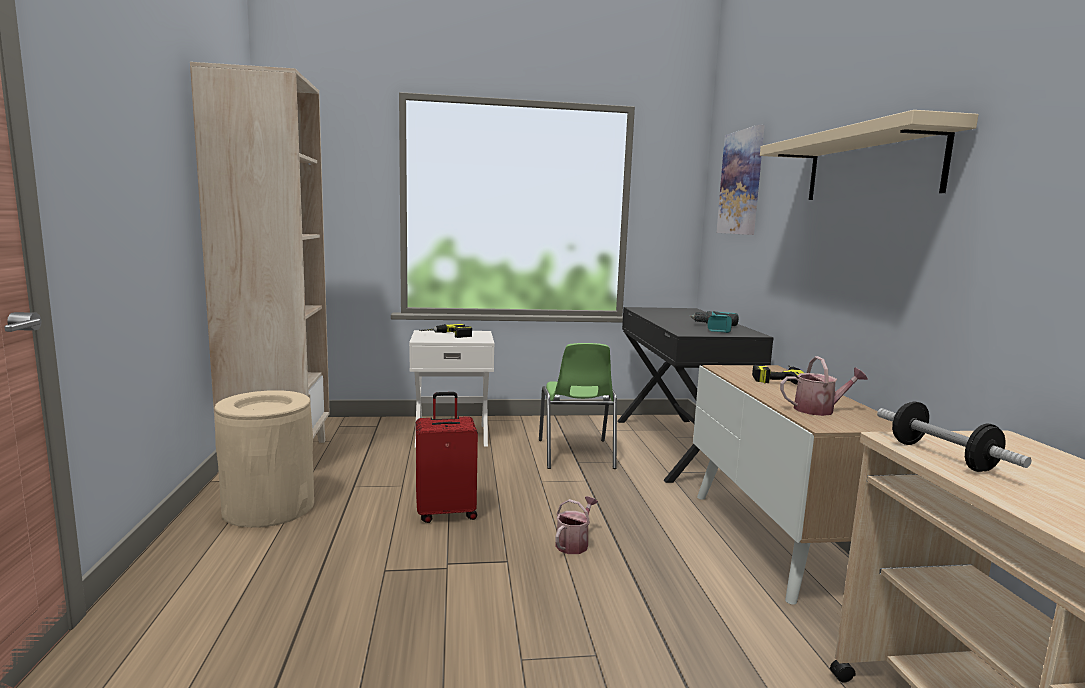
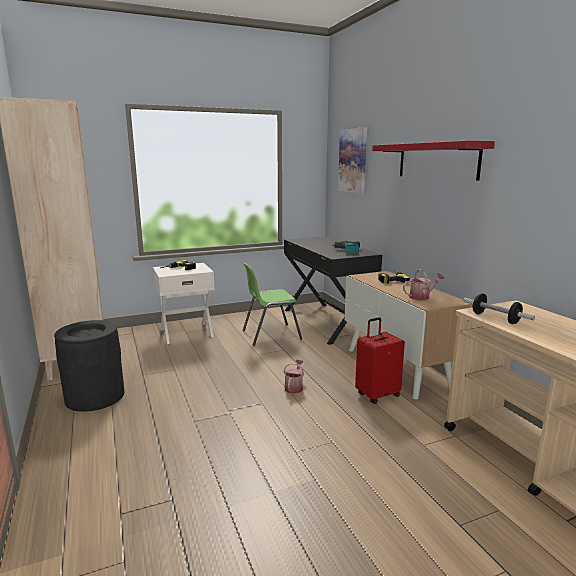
camera: 15 degrees left, 5 degrees up
beige trash can [215,390,314,528] -> black trash can [54,320,124,412]
red suitcase [416,392,478,523] -> red suitcase moved to [355,317,405,404]
green chair [539,343,617,469] -> green chair turned 90 degrees clockwise [243,263,302,346]
beige shelf [760,110,978,200] -> red shelf [372,141,495,181]

